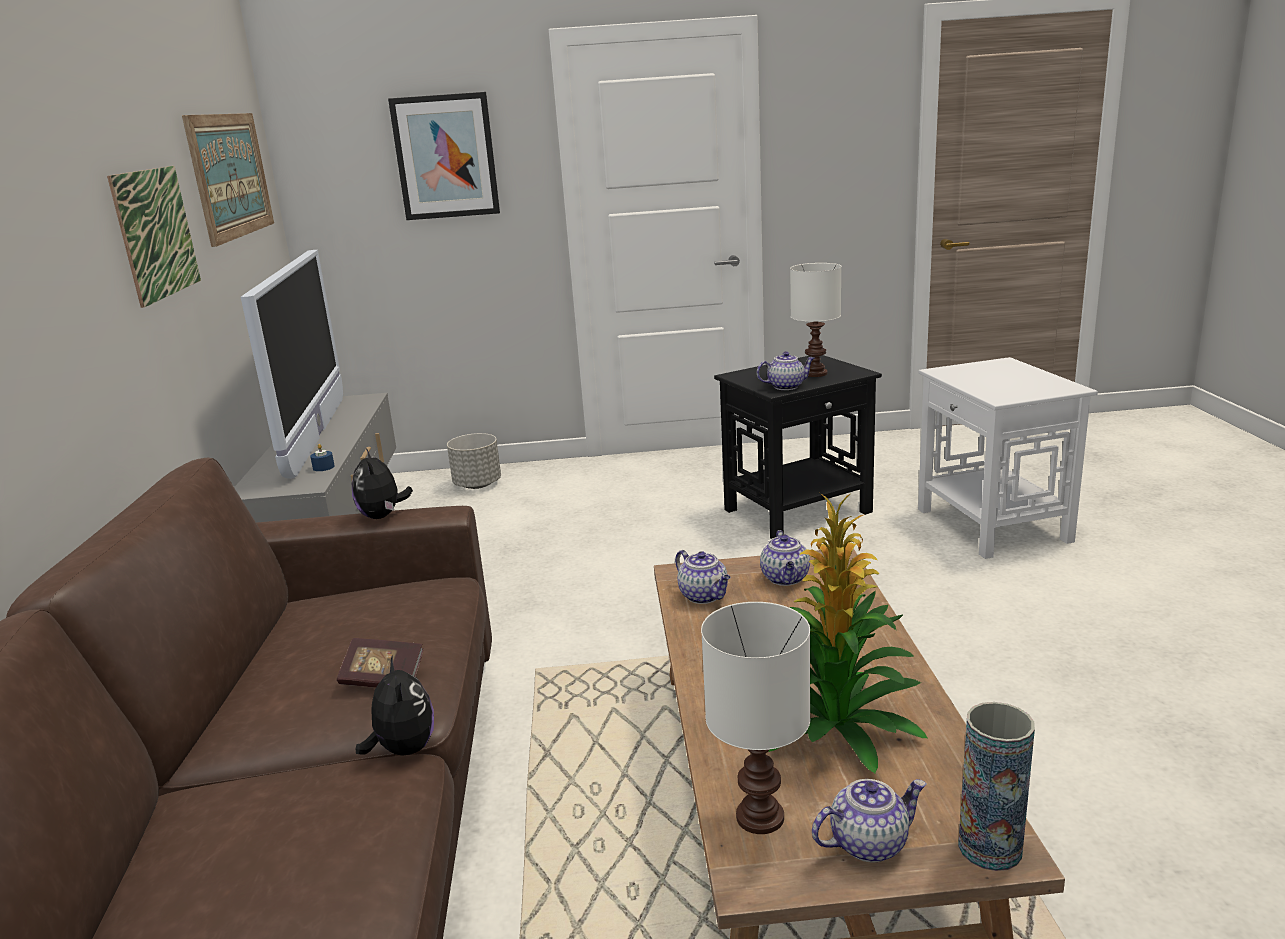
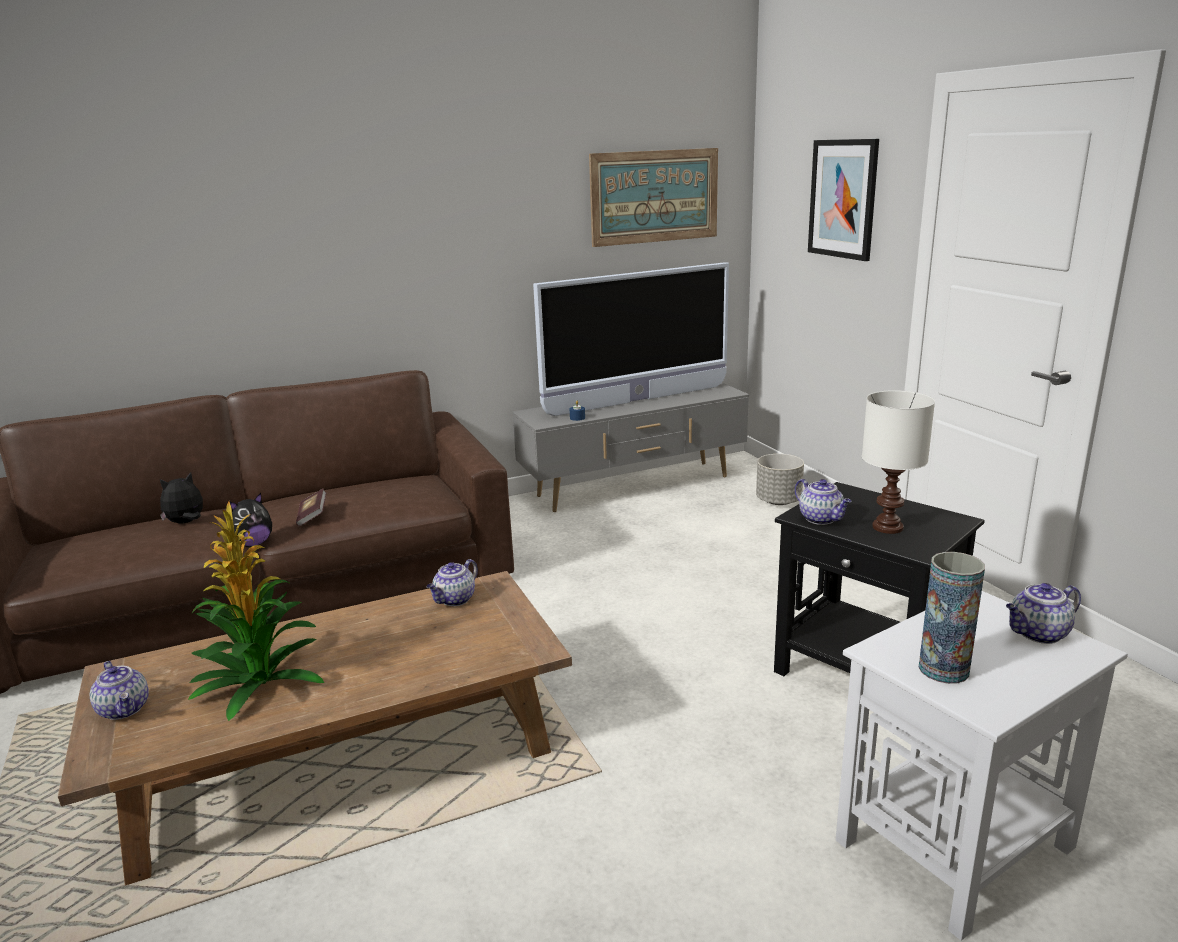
camera: 70 degrees right, 0 degrees up
picture [107,166,201,308] -> none
plush toy [352,449,413,519] -> plush toy moved to [160,472,203,524]
white table lamp [701,602,810,834] -> none
teapot [760,530,810,586] -> teapot moved to [1006,583,1081,644]
vase [958,702,1035,871] -> vase moved to [918,552,985,684]

